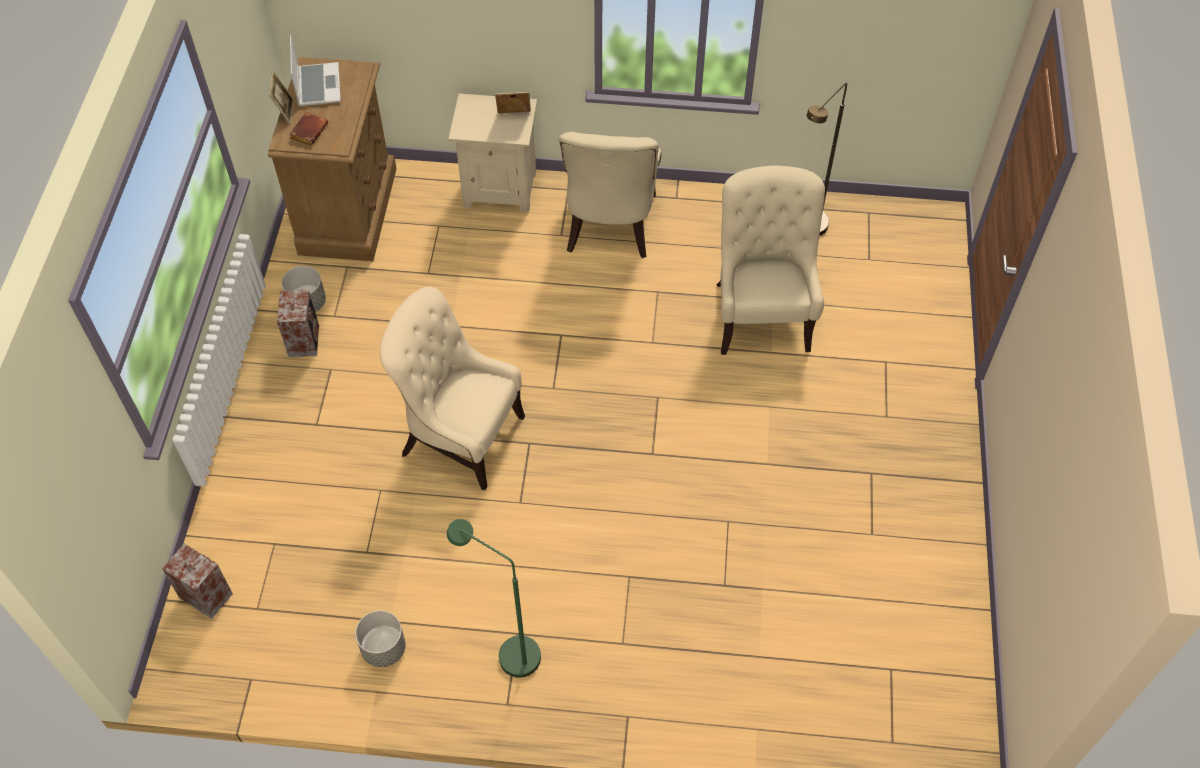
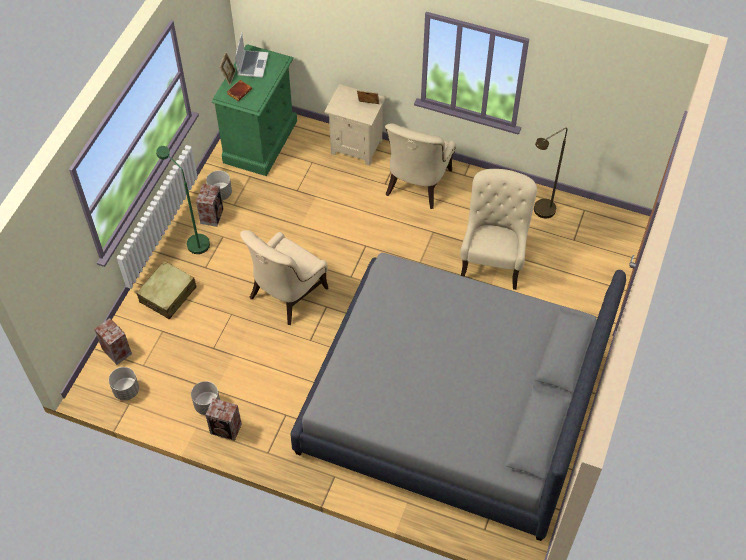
camera: 15 degrees right, 0 degrees up
brown dresser [268,57,397,261] -> green dresser [212,44,297,176]
beige chair [380,287,525,491] -> beige chair turned 90 degrees counterclockwise [240,230,328,325]
green floor lamp [447,519,541,678] -> green floor lamp moved to [156,146,210,254]
none -> grey planter [109,367,139,401]
none -> beige suitcase [136,261,197,319]
none -> speaker [205,398,242,441]
none -> grey bed [290,253,626,541]

